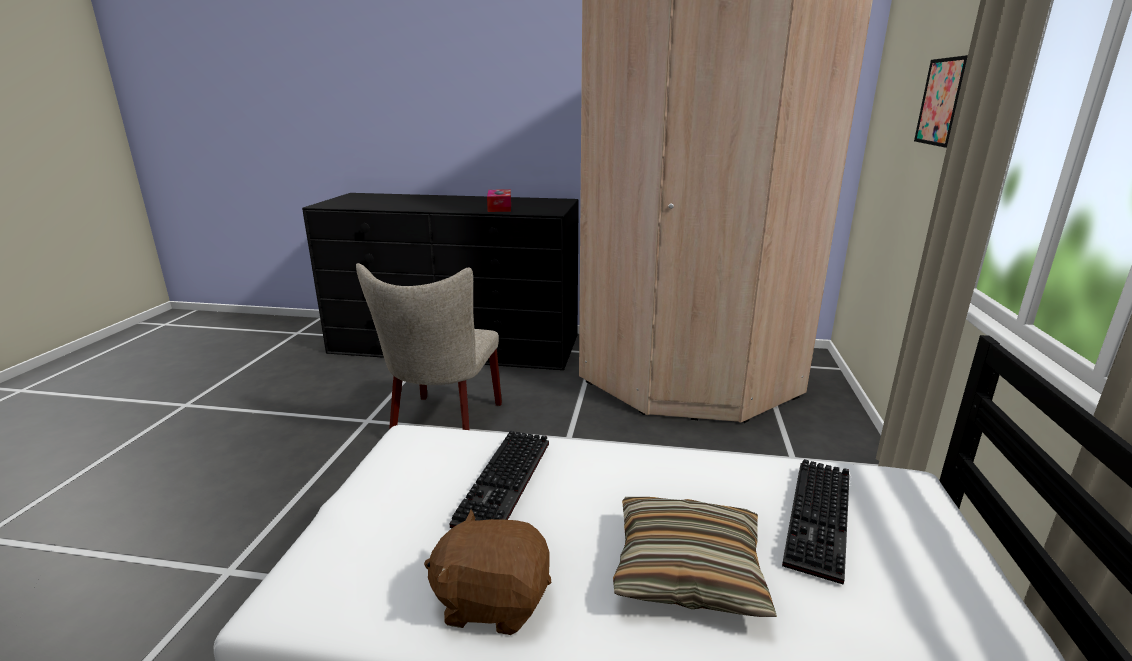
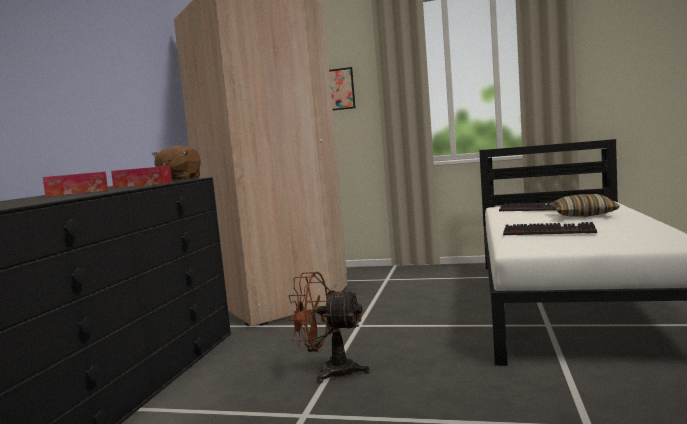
camera: 85 degrees left, 15 degrees down
beige chair [356,263,502,430] -> brown fan [288,271,370,383]
brown plush toy [424,509,551,635] -> brown plush toy moved to [152,146,201,181]
none -> tissue box [43,171,108,197]

